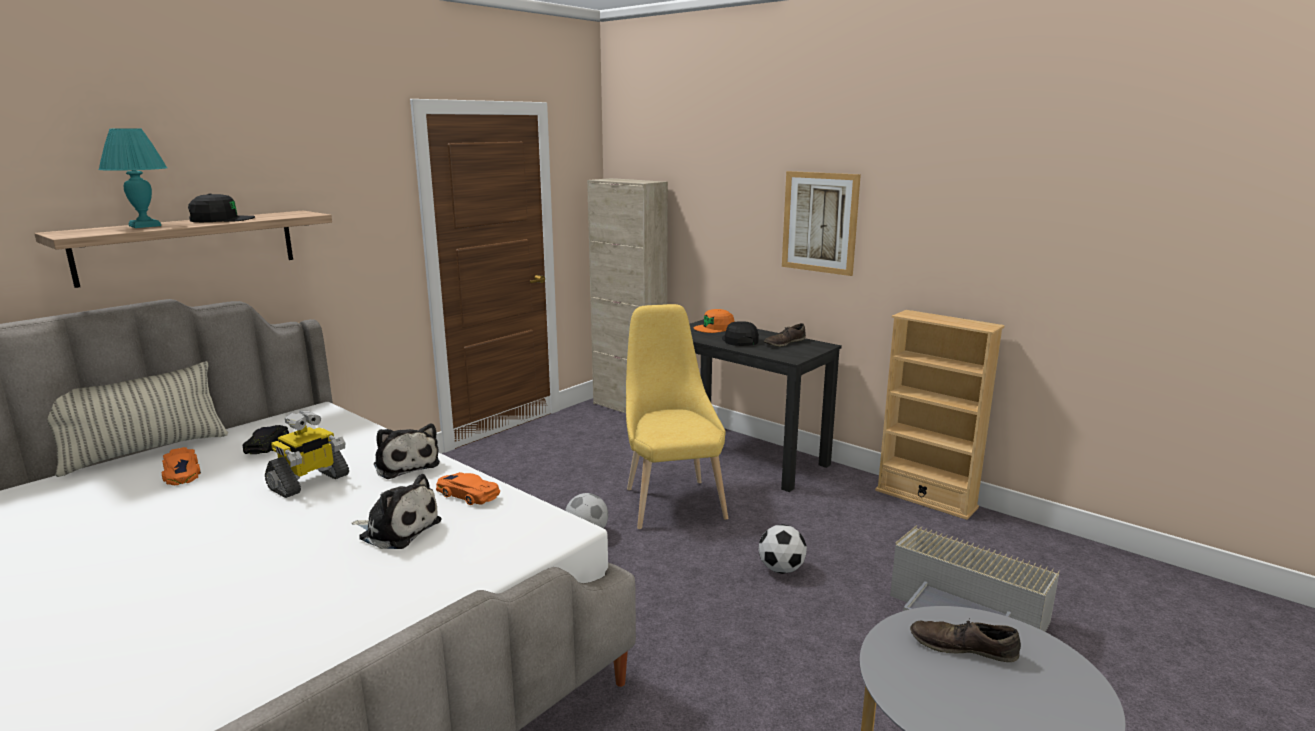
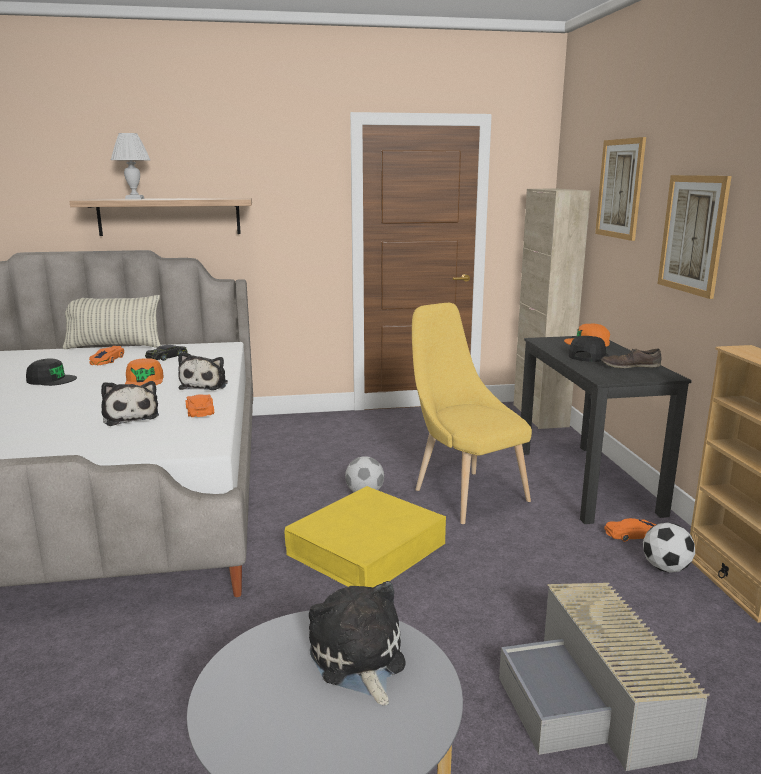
camera: 40 degrees right, 0 degrees up
turquoise table lamp [99,129,167,228] -> white table lamp [111,133,150,199]
black cap [188,193,255,222] -> black cap moved to [26,359,77,386]
toy robot [265,411,349,498] -> orange cap [125,358,164,386]
yellow chair [626,304,728,529] -> yellow chair turned 60 degrees counterclockwise [412,303,532,524]
football [759,524,807,574] -> football moved to [643,523,695,573]
brown shoe [910,618,1021,662] -> plush toy [309,581,406,706]
none -> yellow storage box [284,486,446,587]
none -> picture [595,137,646,241]
none -> orange toy car [604,518,657,542]

